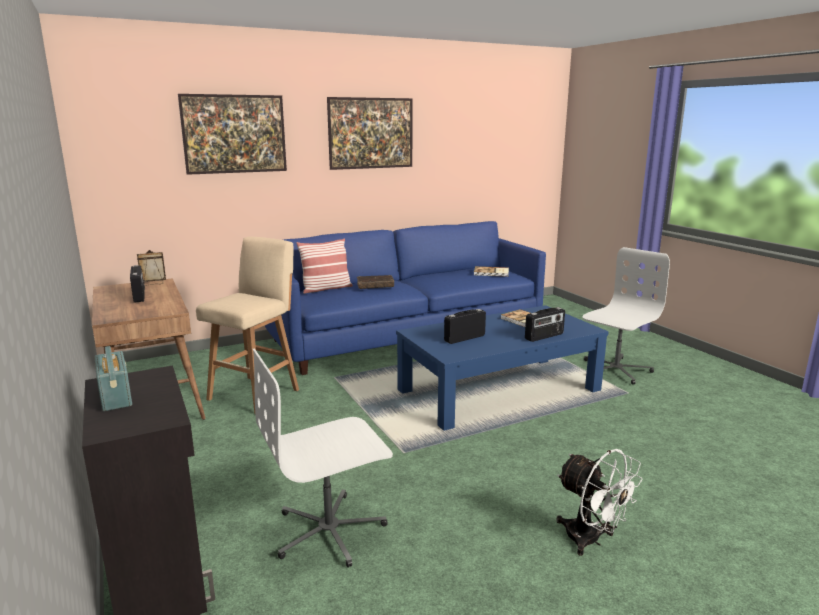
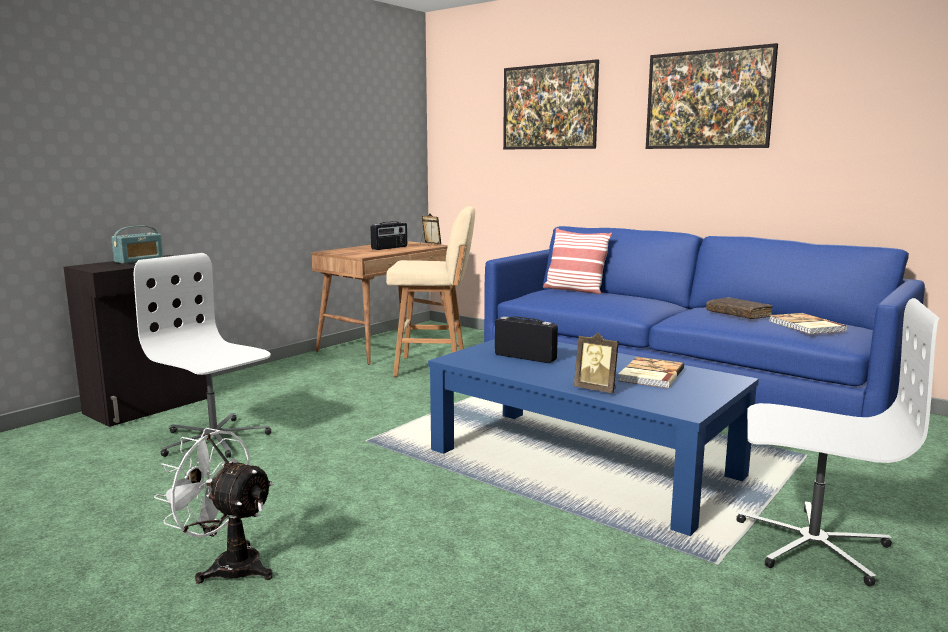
camera: 65 degrees right, 5 degrees down
brown book [357,275,394,289] -> brown book moved to [706,297,773,319]
radio [525,307,565,342] -> picture frame [574,333,619,393]
white fan [556,449,643,556] -> white fan turned 90 degrees clockwise [154,428,274,584]

